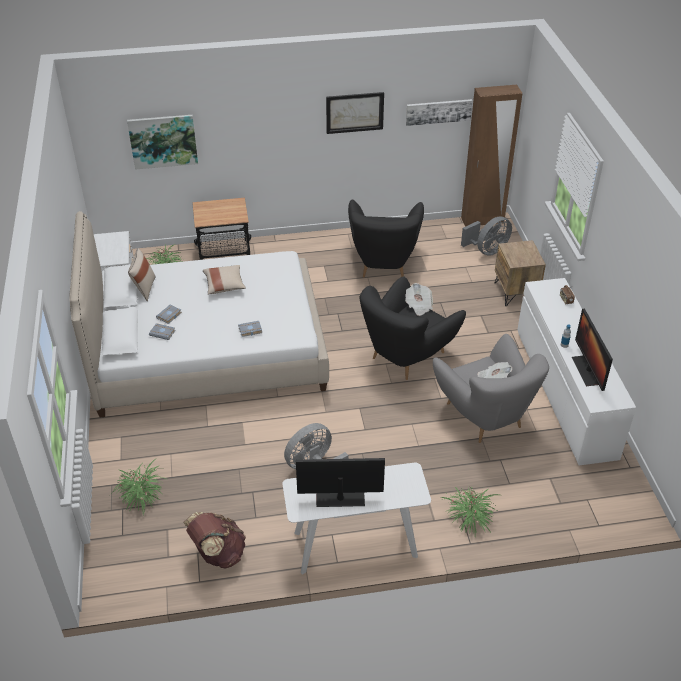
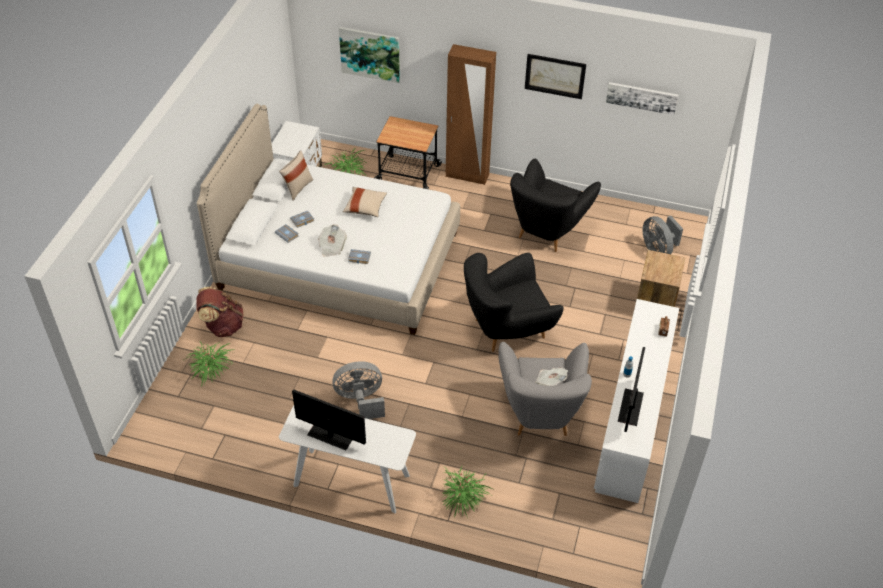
camera: 25 degrees right, 5 degrees up
brown backpack [183,512,246,569] -> brown backpack moved to [196,286,243,337]
newspaper [405,283,433,316] -> newspaper moved to [318,224,347,257]
brown wardrobe [461,85,522,227] -> brown wardrobe moved to [446,44,496,185]
grey fan [461,217,512,256] -> grey fan turned 75 degrees clockwise [643,216,683,254]

